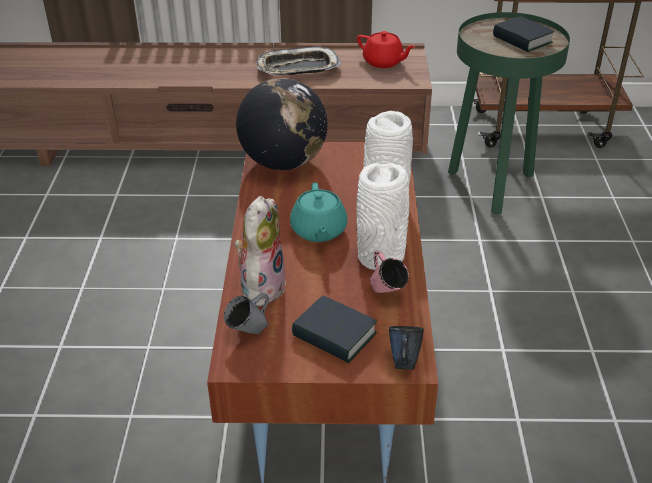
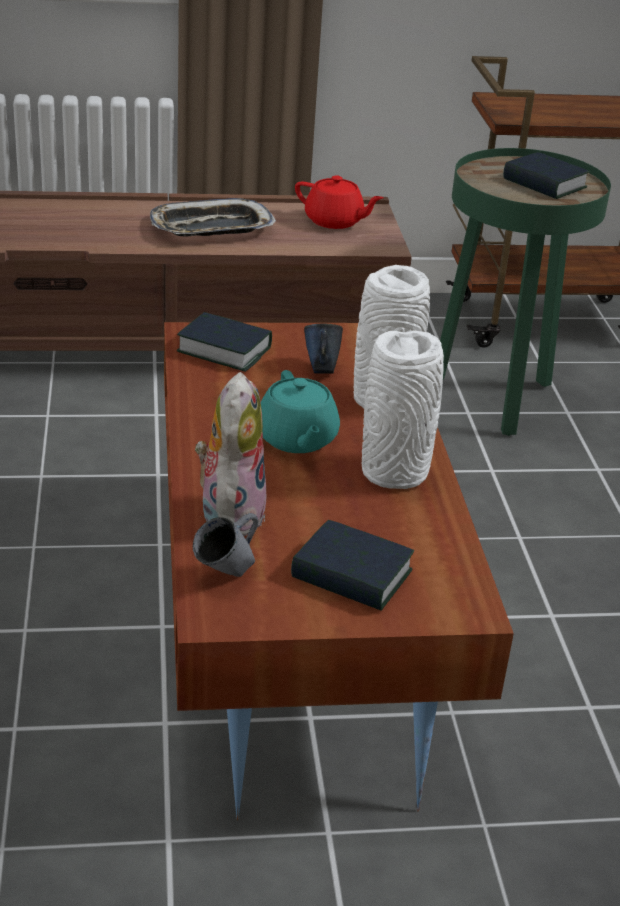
camera: 10 degrees left, 5 degrees down
globe [236,78,328,170] -> book [177,312,272,372]
pink mug [369,251,409,293] -> none
blue mug [389,326,424,370] -> blue mug moved to [304,324,343,374]

